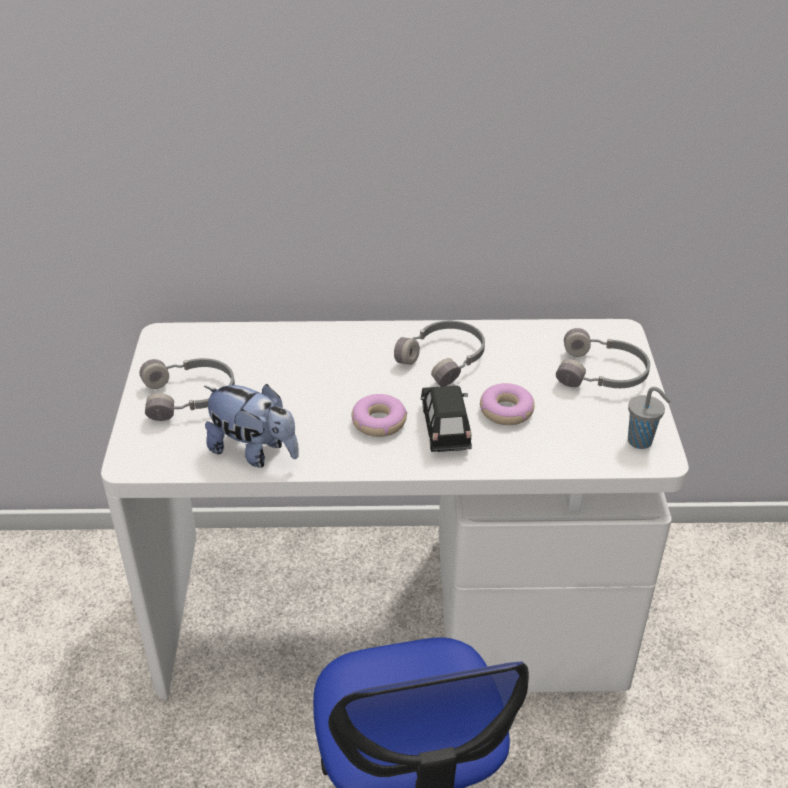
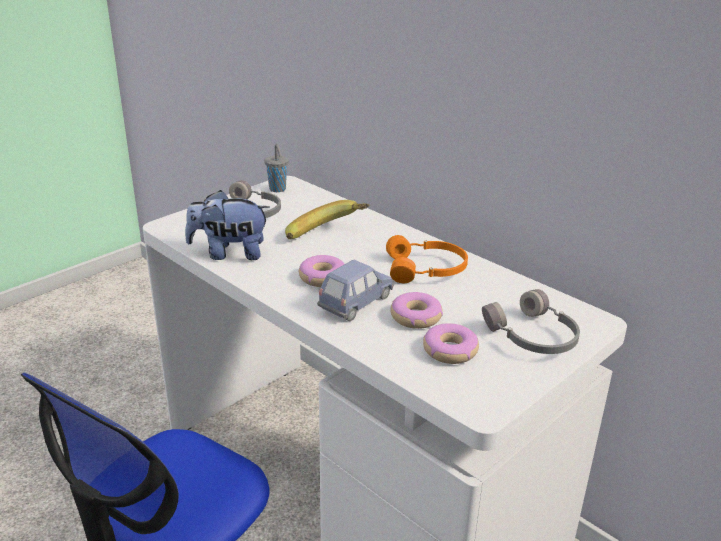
camera: 45 degrees right, 10 degrees down
plush toy [204,384,299,467] -> plush toy turned 105 degrees clockwise [185,190,270,260]
grey headphones [394,321,485,387] -> orange headphones [386,235,468,283]
black toy car [421,386,472,452] -> blue toy car [317,260,394,321]
grey cup [628,387,671,449] -> grey cup moved to [264,144,289,192]
none -> banana [285,200,370,240]
none -> donut [423,323,479,364]

